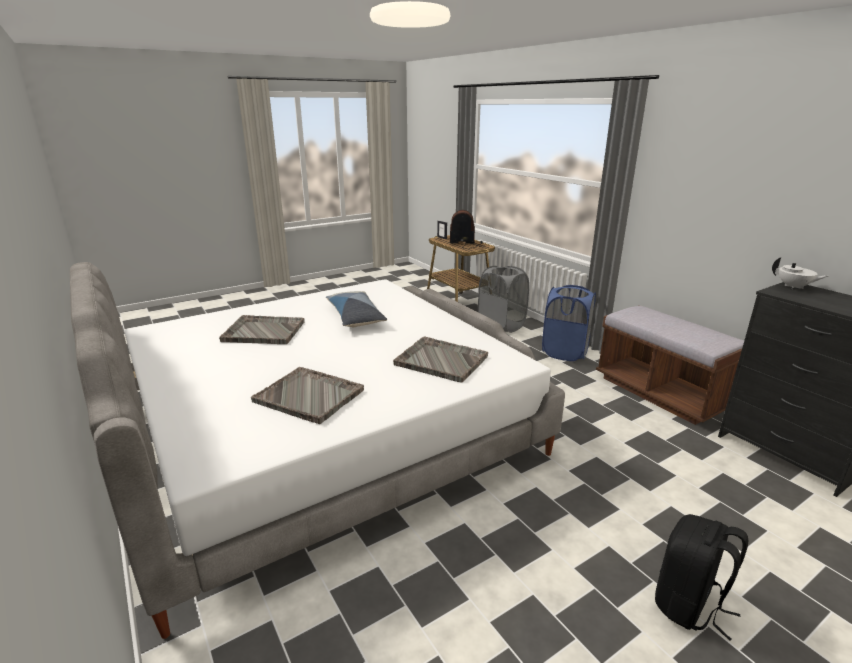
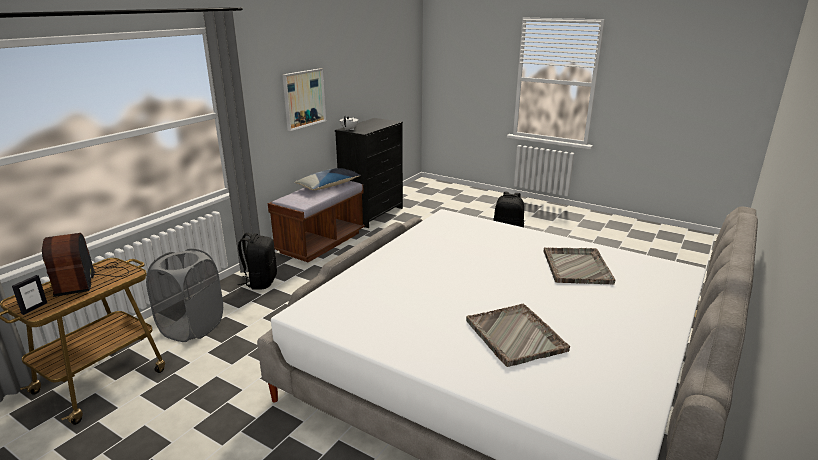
camera: 115 degrees left, 0 degrees up
pillow [326,291,387,327] -> pillow moved to [295,168,361,190]
grey tray [393,337,488,383] -> none
blue laundry basket [542,285,596,361] -> black backpack [238,233,277,290]
none -> picture [282,68,326,131]

